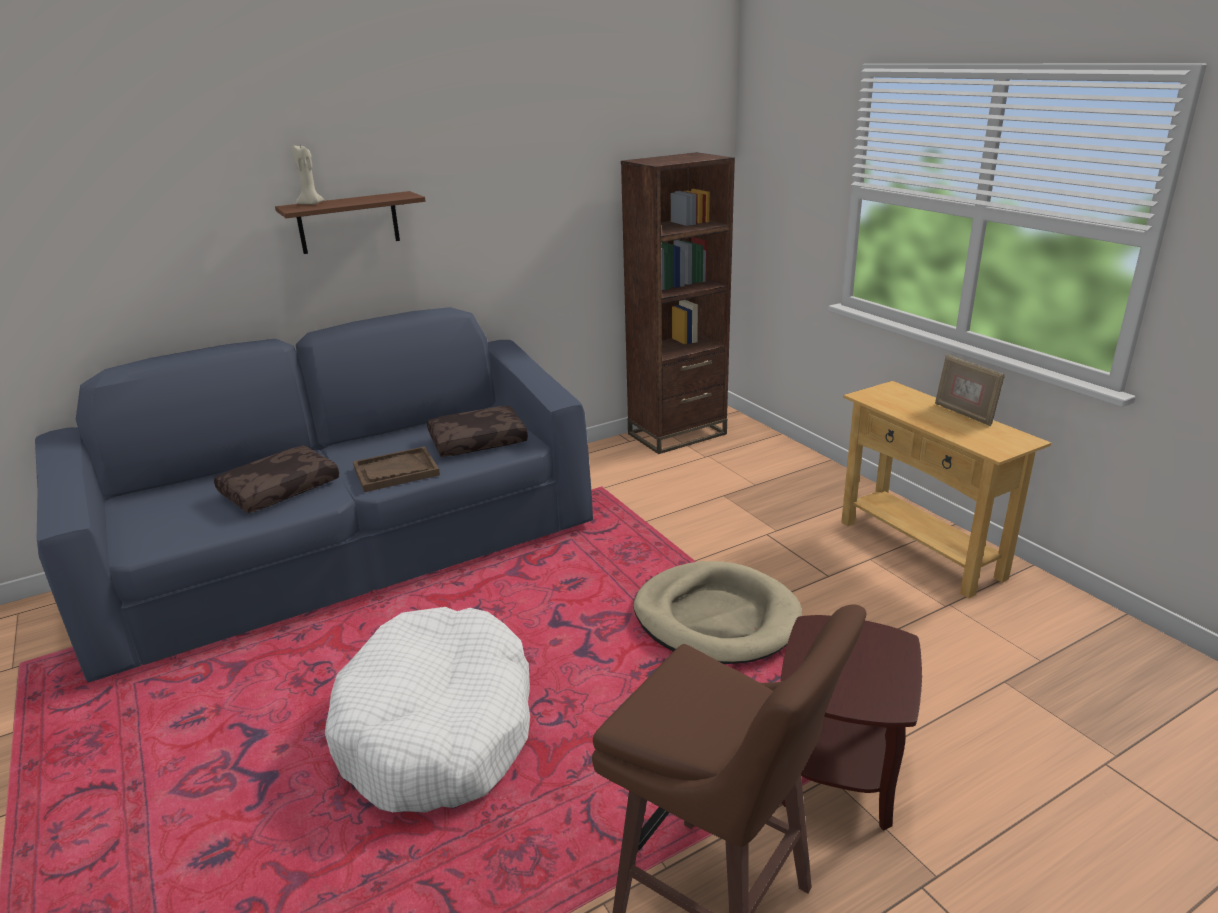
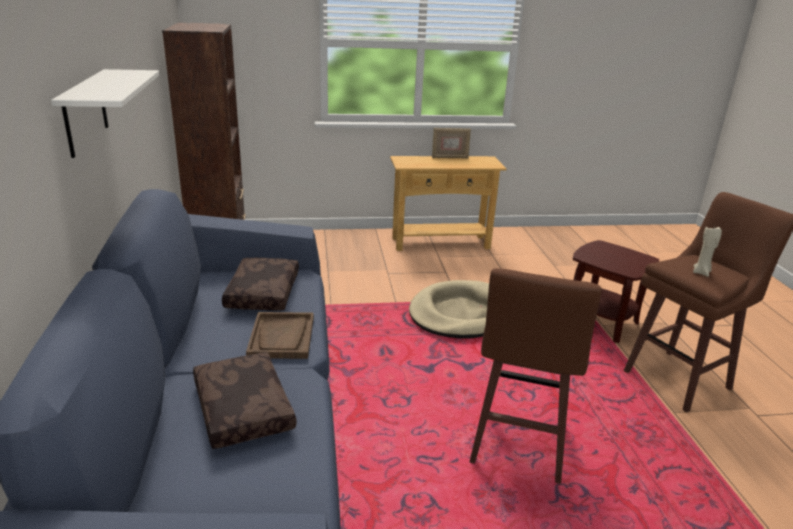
camera: 70 degrees left, 0 degrees up
brown shelf [275,191,425,254] -> white shelf [51,69,159,158]
beige candle [292,144,324,204] -> beige candle moved to [693,226,722,277]
white dog bed [325,607,530,812] -> brown stool [470,268,602,484]

